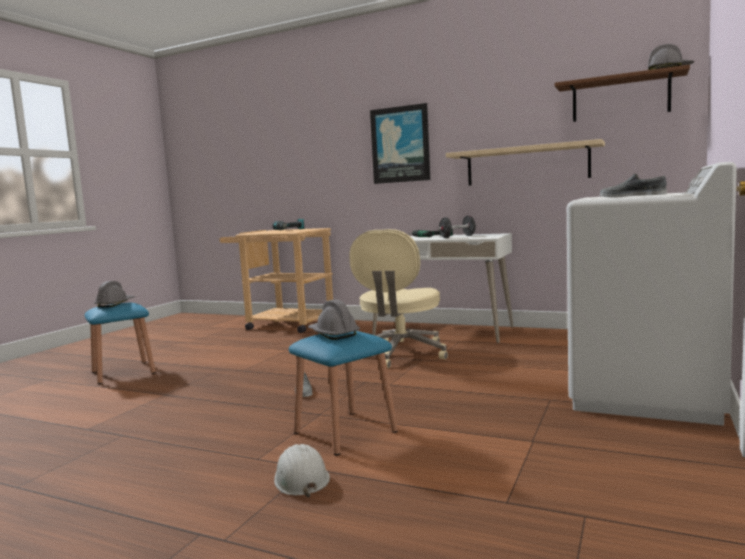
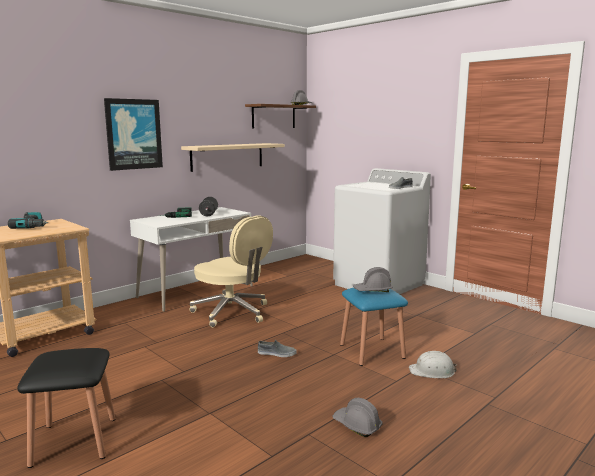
camera: 70 degrees left, 5 degrees up
blue stool [84,303,156,384] -> black stool [17,348,116,468]
grey hard hat [94,281,135,307] -> grey hard hat moved to [332,398,383,437]

